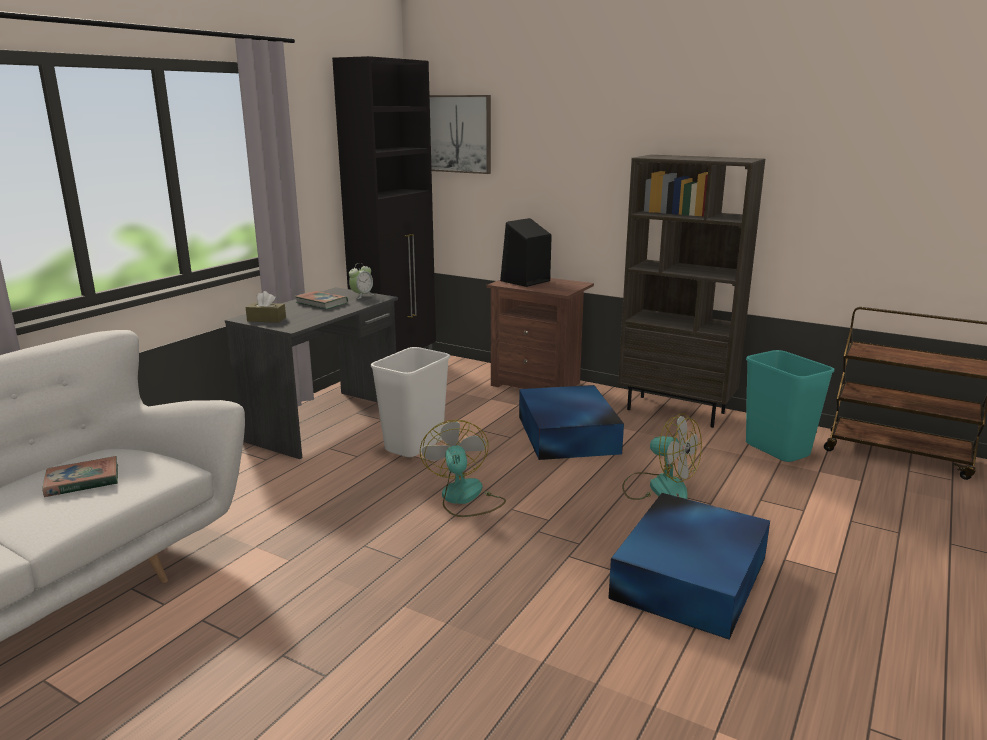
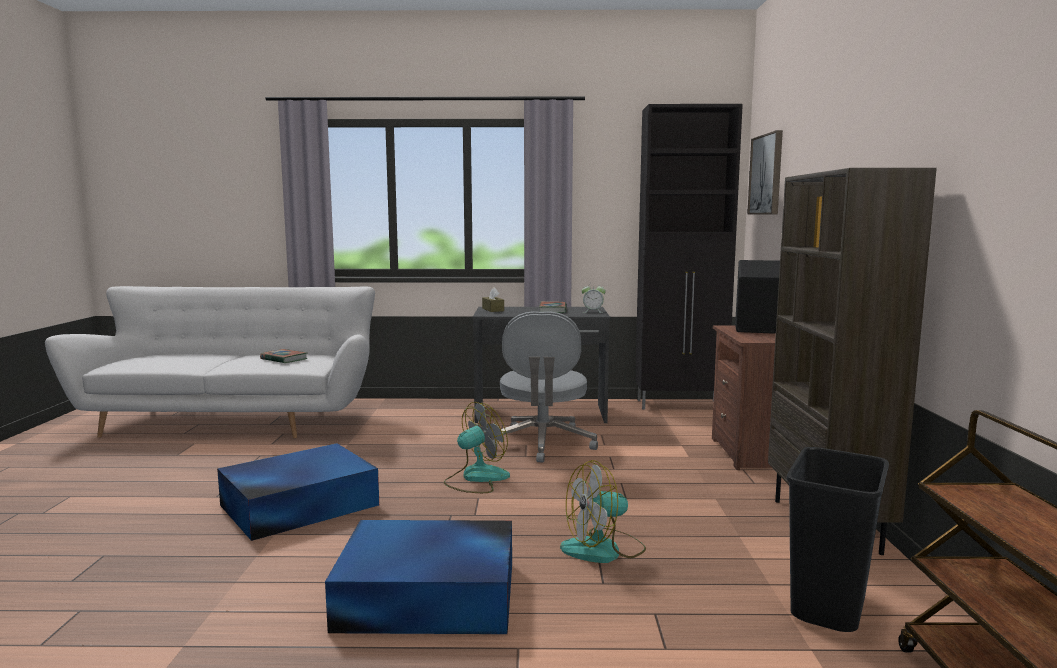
camera: 60 degrees right, 10 degrees down
white trash can [371,347,450,457] -> grey office chair [489,311,598,463]
blue storage box [519,385,624,460] -> blue storage box moved to [217,443,379,541]
fan [622,414,702,500] -> fan turned 60 degrees clockwise [560,460,646,563]
turquoise trash can [746,350,834,462] -> black trash can [787,447,889,632]

